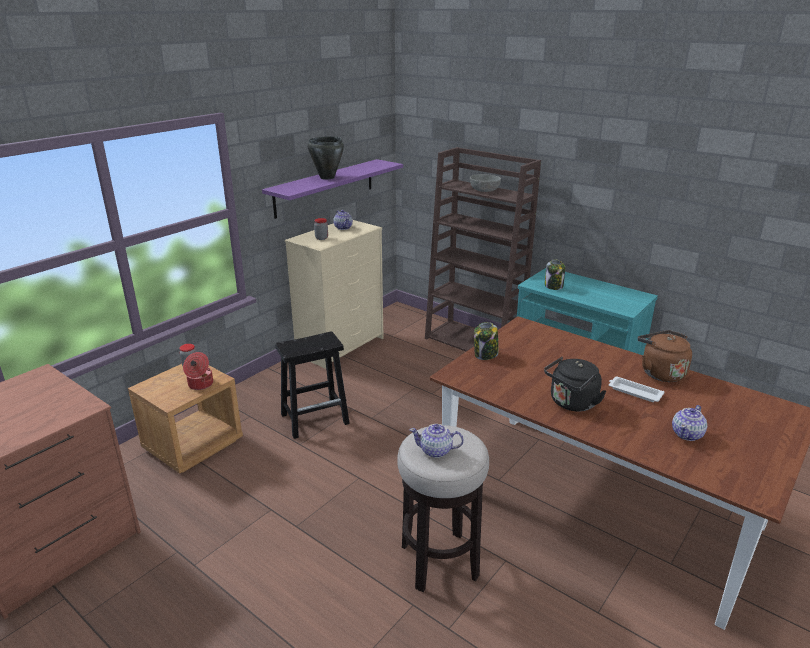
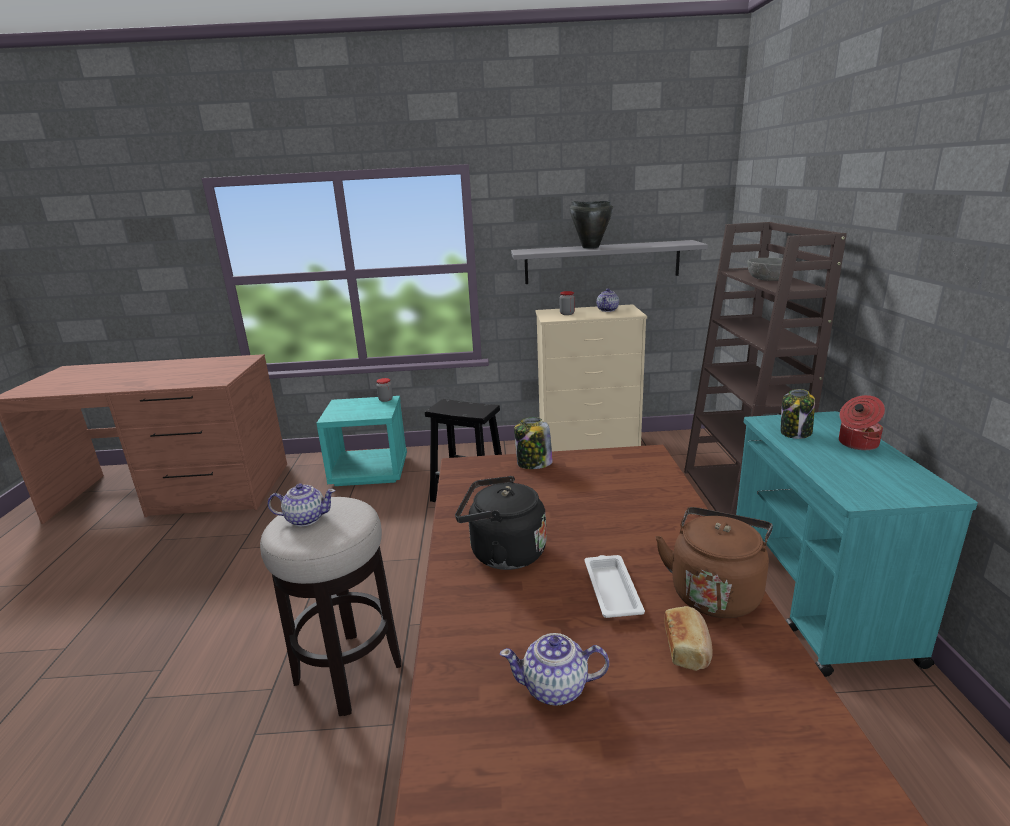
camera: 50 degrees right, 5 degrees down
brown nightstand [128,364,243,474] -> turquoise nightstand [316,396,407,486]
cooking pot [183,352,213,390] -> cooking pot moved to [839,395,885,450]
purple shelf [262,159,403,219] -> grey shelf [511,240,708,284]
teapot [409,424,464,458] -> teapot turned 120 degrees clockwise [268,483,336,526]
none -> bread [664,606,712,671]

